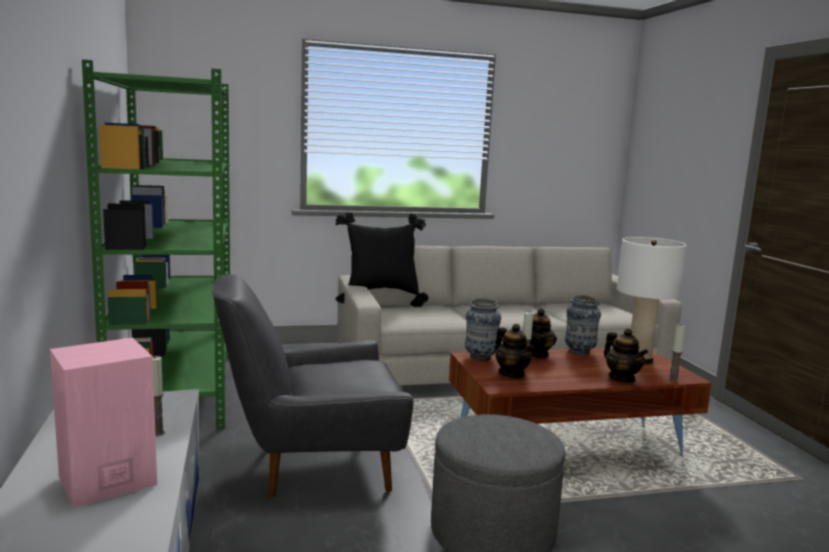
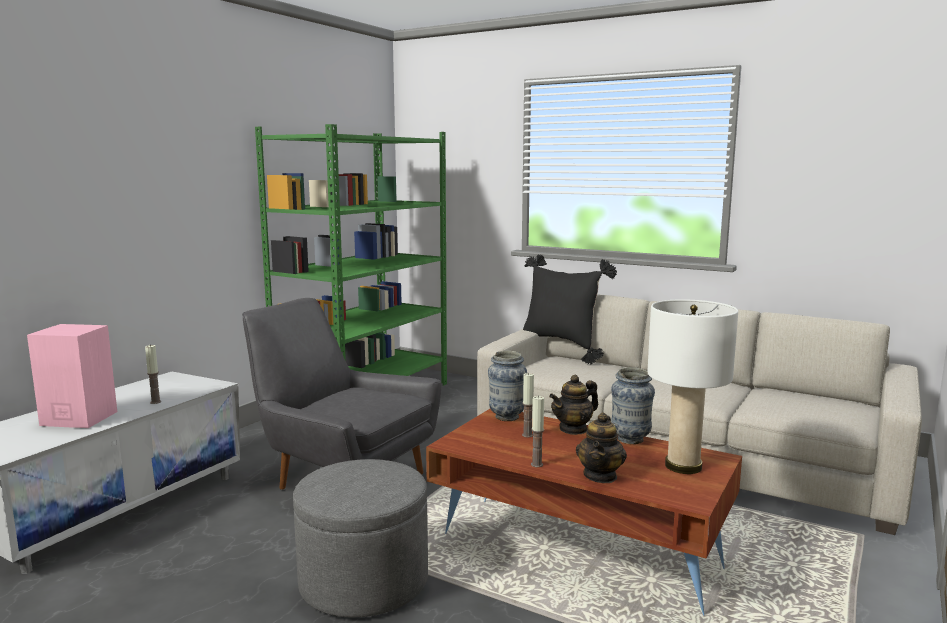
camera: 45 degrees right, 0 degrees up
teapot [495,324,534,378] -> none
candle [668,324,686,382] -> candle moved to [531,395,544,467]

